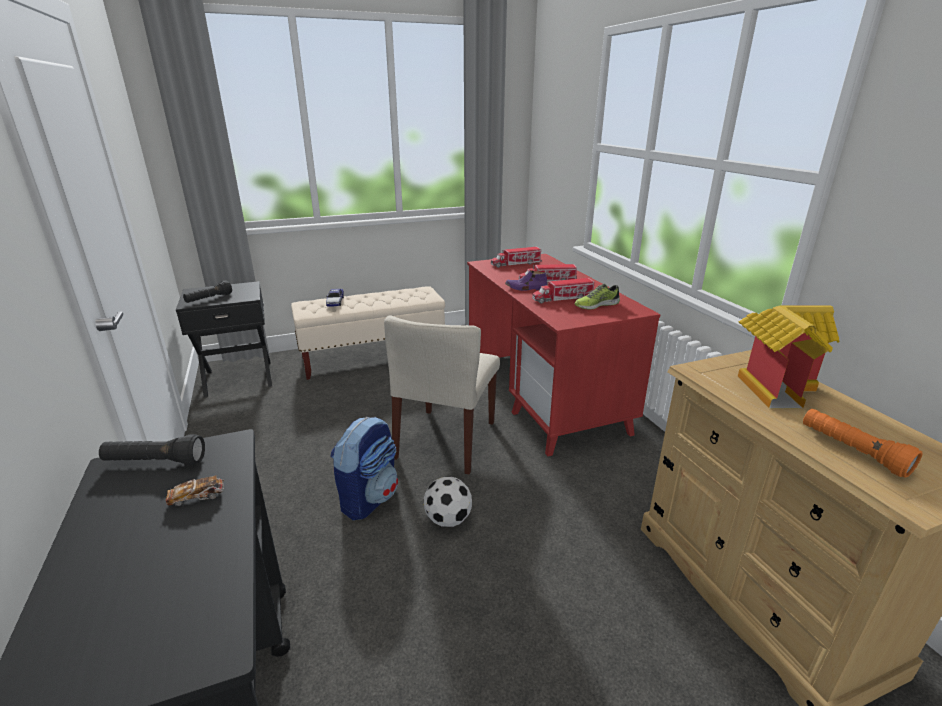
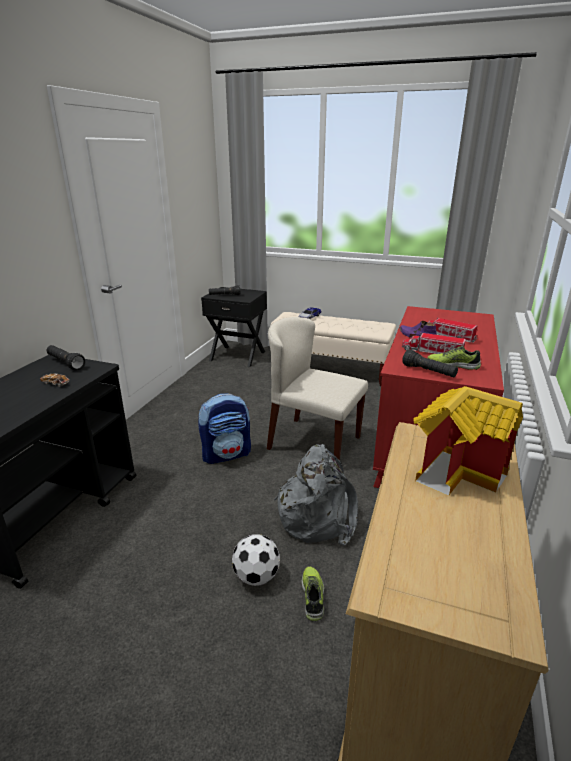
camera: 40 degrees right, 0 degrees up
beige chair [384,315,500,474] -> beige chair turned 60 degrees clockwise [267,317,368,461]
football [424,477,472,527] -> football moved to [232,534,280,586]
toy truck [491,247,542,268] -> none
orange flashlight [803,409,923,478] -> none
none -> grey backpack [274,444,358,546]
none -> shoe [301,566,324,621]
none -> black flashlight [402,350,458,377]

